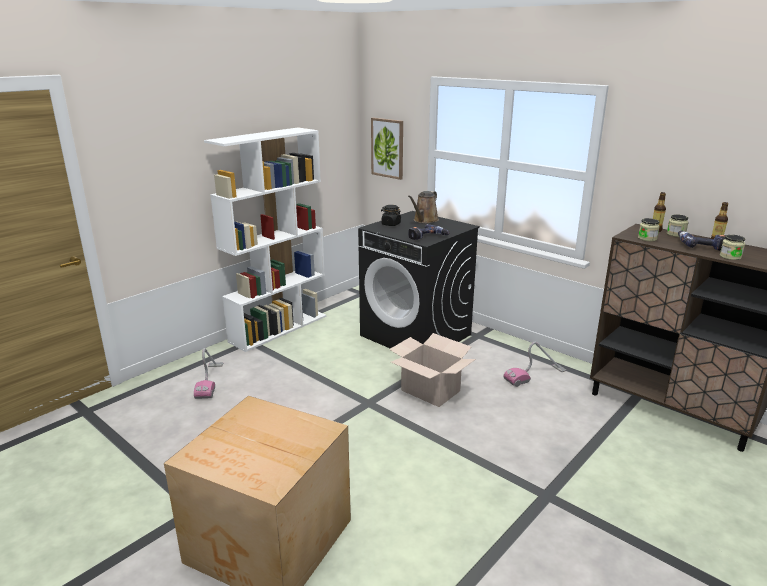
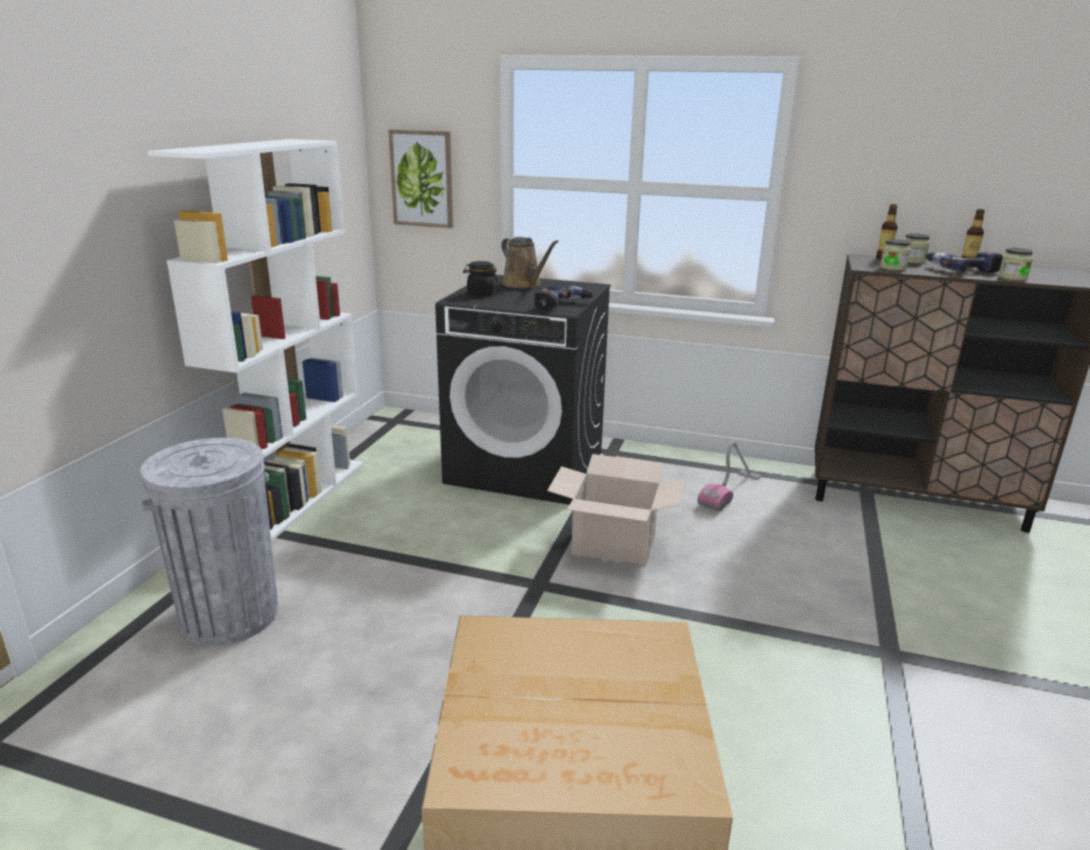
camera: 25 degrees left, 0 degrees up
vacuum cleaner [194,348,223,399] -> grey trash can [140,438,278,646]
brown watering can [408,191,439,223] -> brown watering can turned 45 degrees counterclockwise [501,237,559,288]

